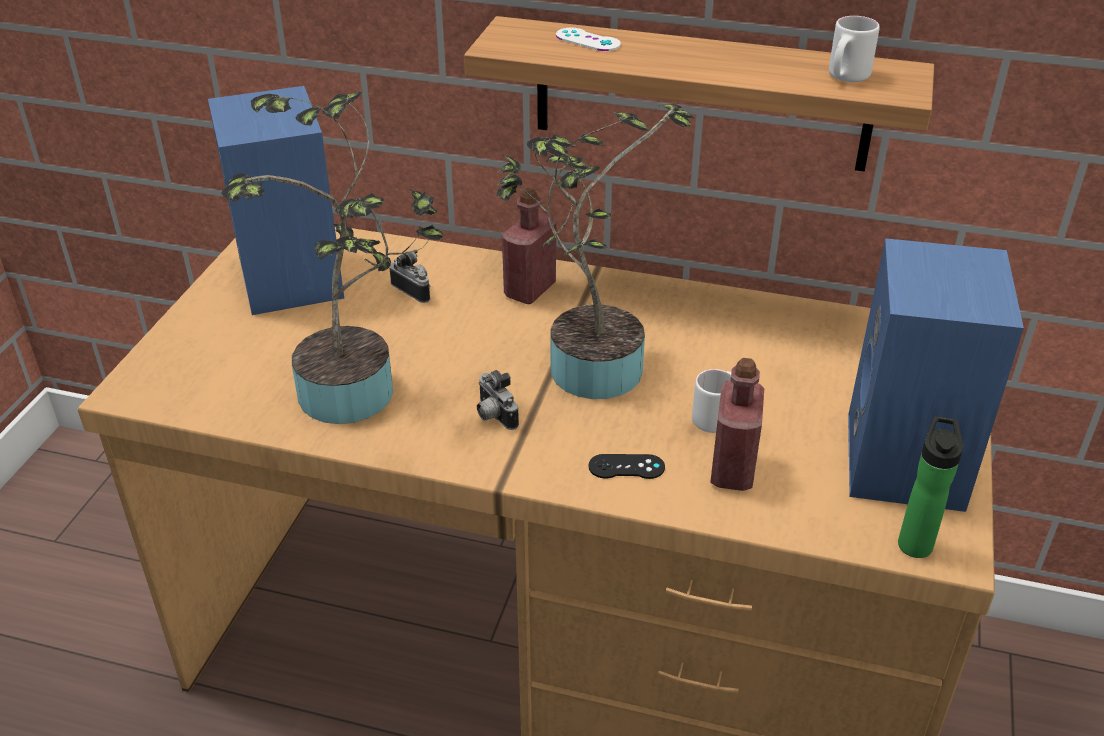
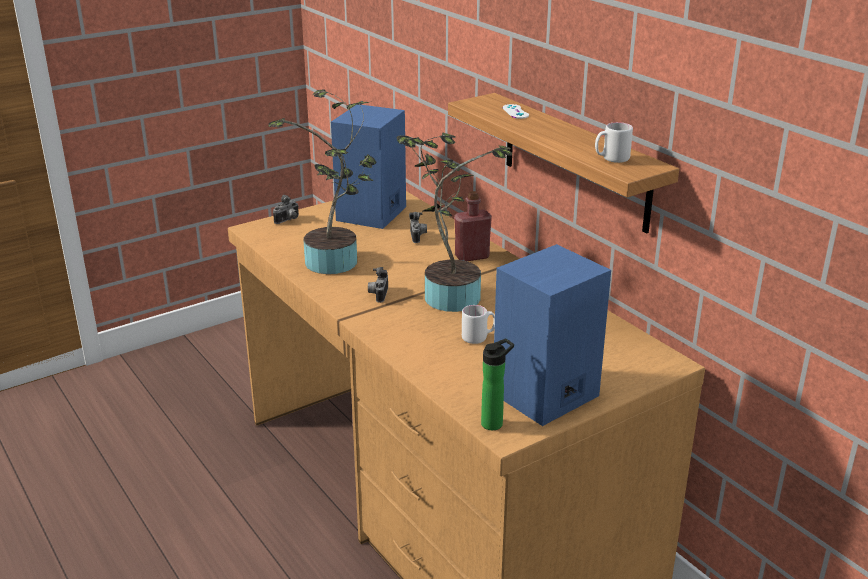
camera: 40 degrees right, 10 degrees down
black game controller [588,454,665,479] -> none
red bottle [710,358,764,491] -> none
none -> camera [273,195,299,224]

